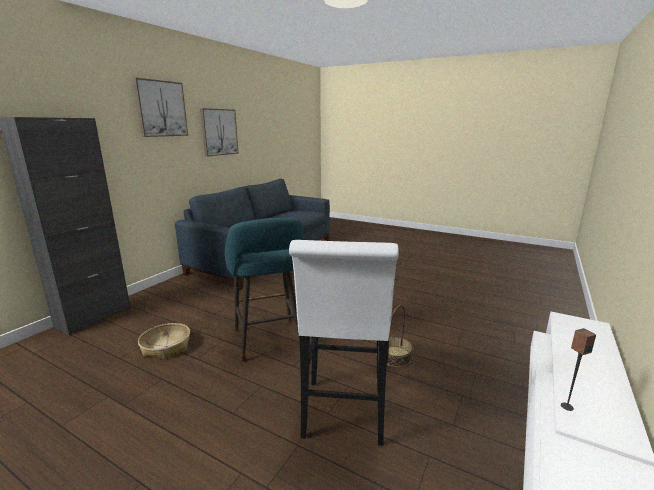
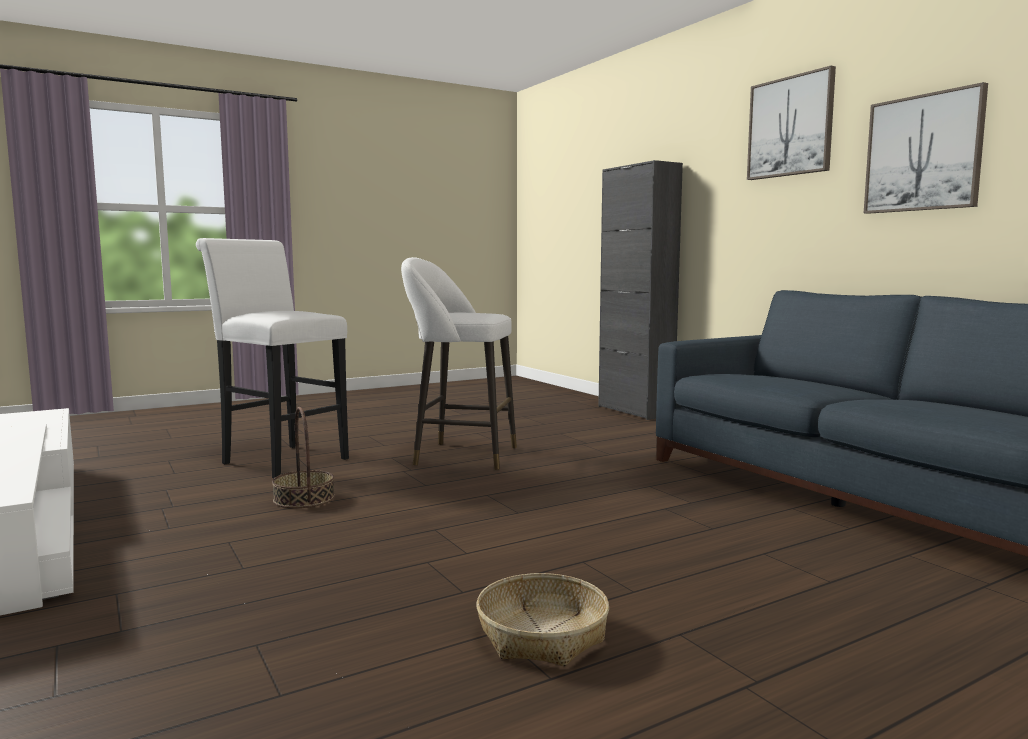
camera: 120 degrees right, 10 degrees down
basket [138,323,190,359] -> basket moved to [477,573,609,666]
turquoise stool [225,218,303,362] -> white stool [401,257,517,470]
speaker [561,328,596,411] -> none

